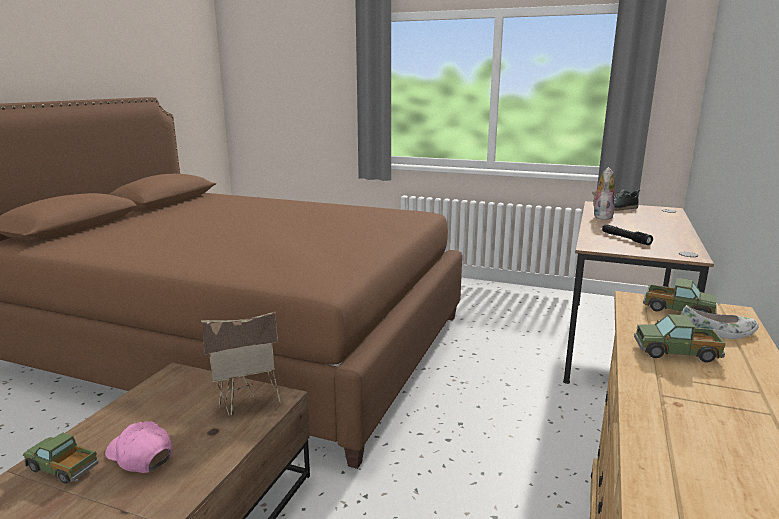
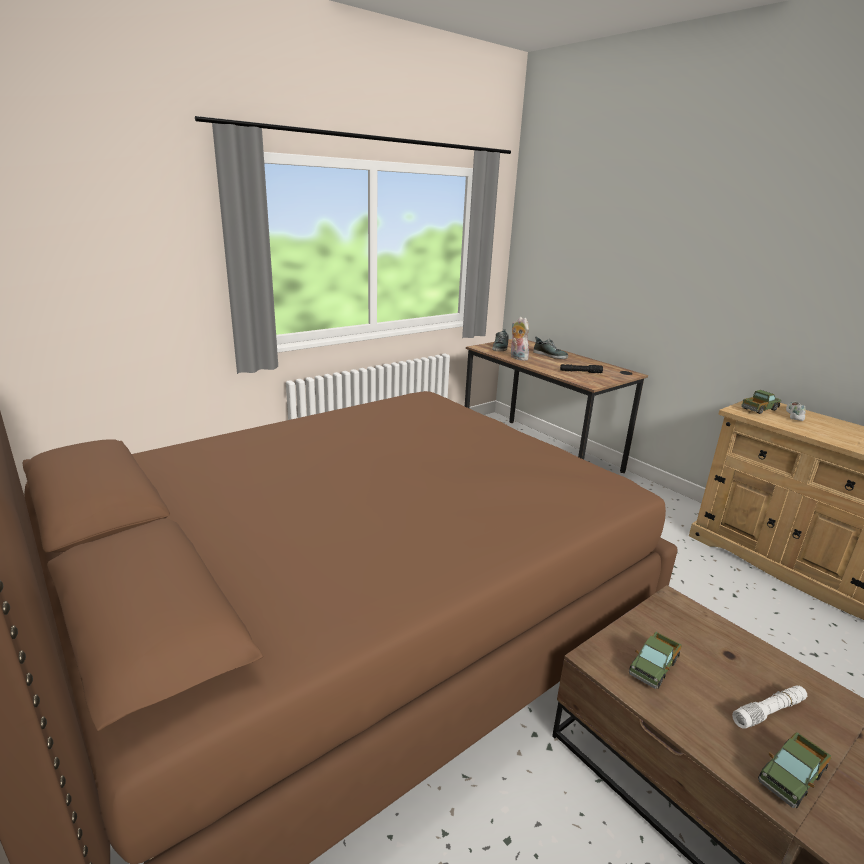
camera: 60 degrees left, 5 degrees up
pink cap [105,421,172,473] -> white flashlight [732,686,807,729]
toy house [201,311,281,416] -> none
toy truck [634,314,725,362] -> toy truck moved to [629,632,682,689]
none -> shoe [533,336,568,359]

